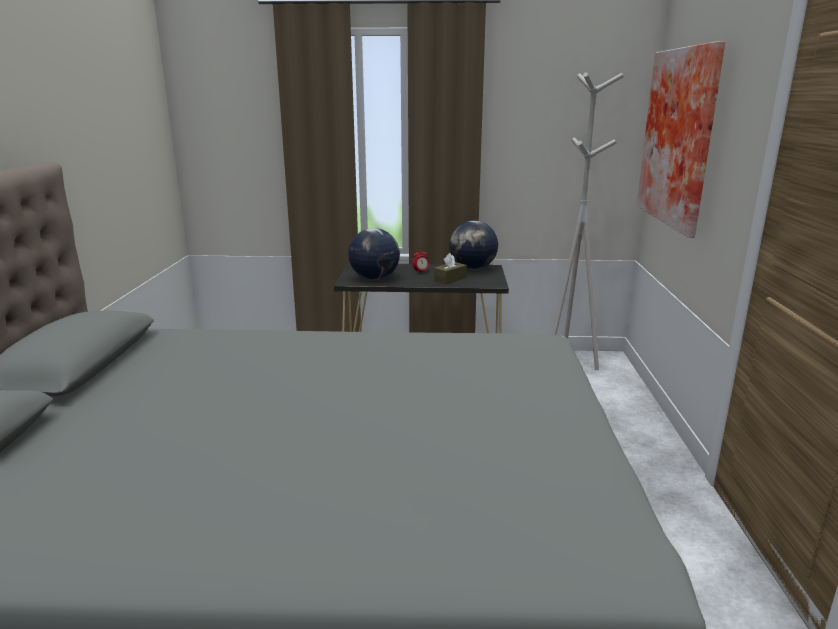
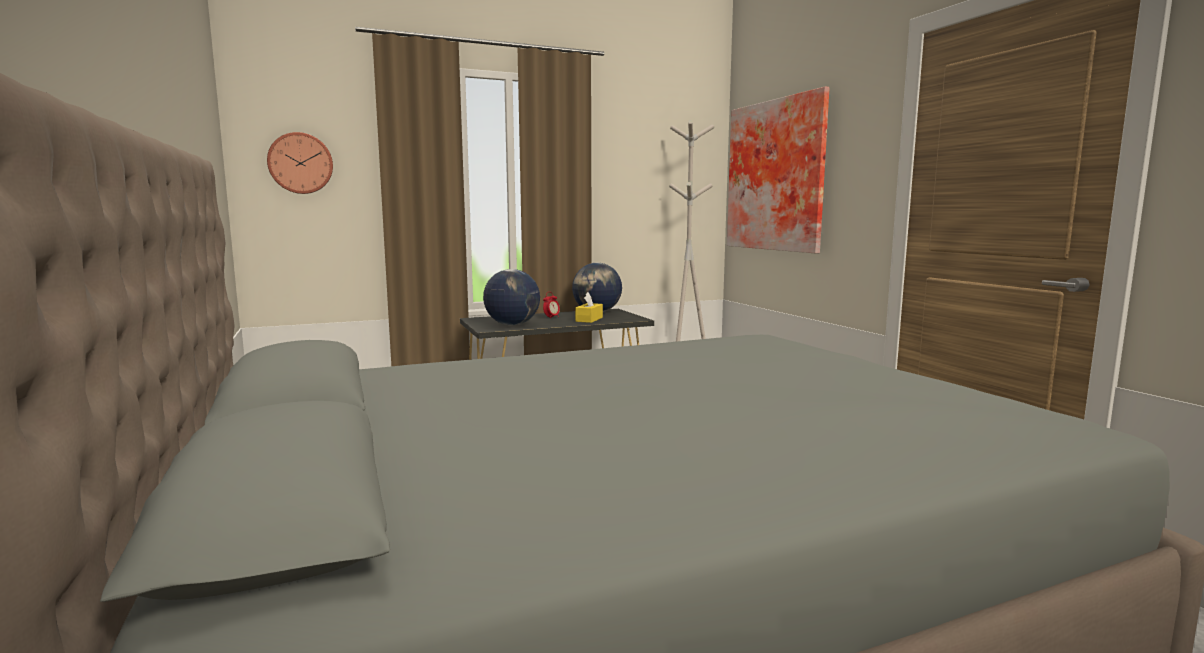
camera: 25 degrees left, 10 degrees down
brown tissue box [434,253,467,284] -> yellow tissue box [575,292,603,323]
none -> wall clock [267,132,333,194]

